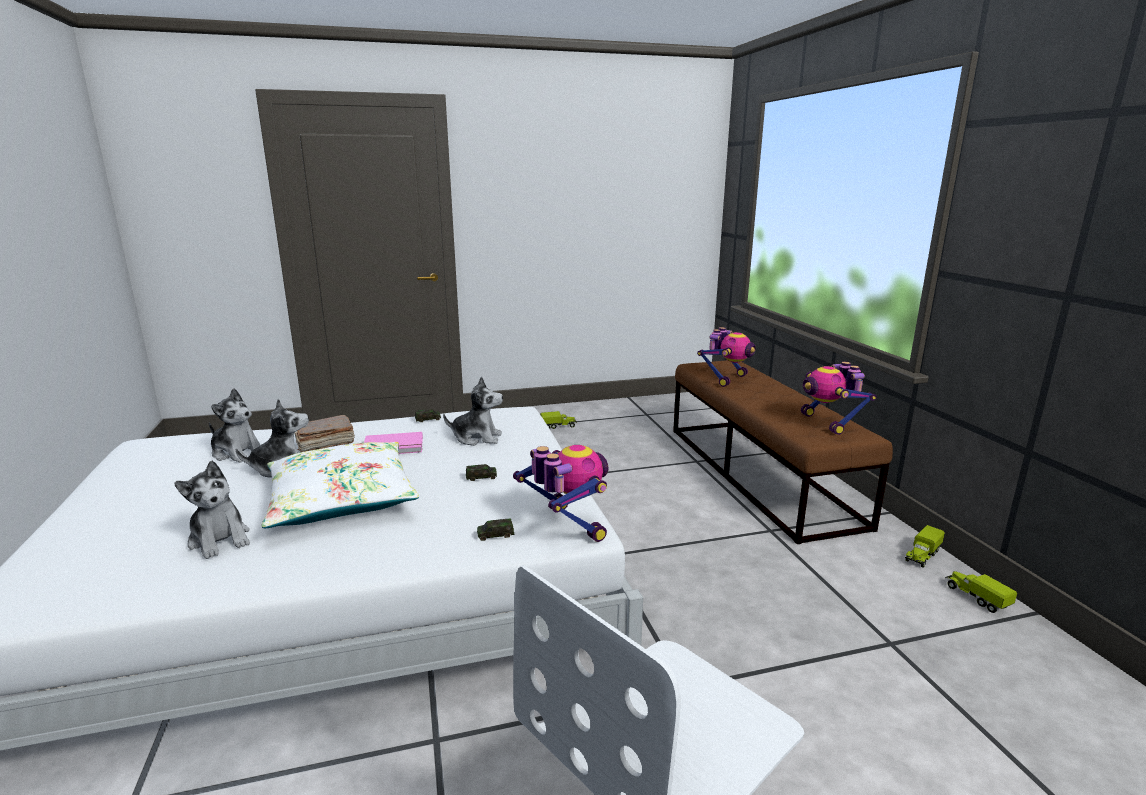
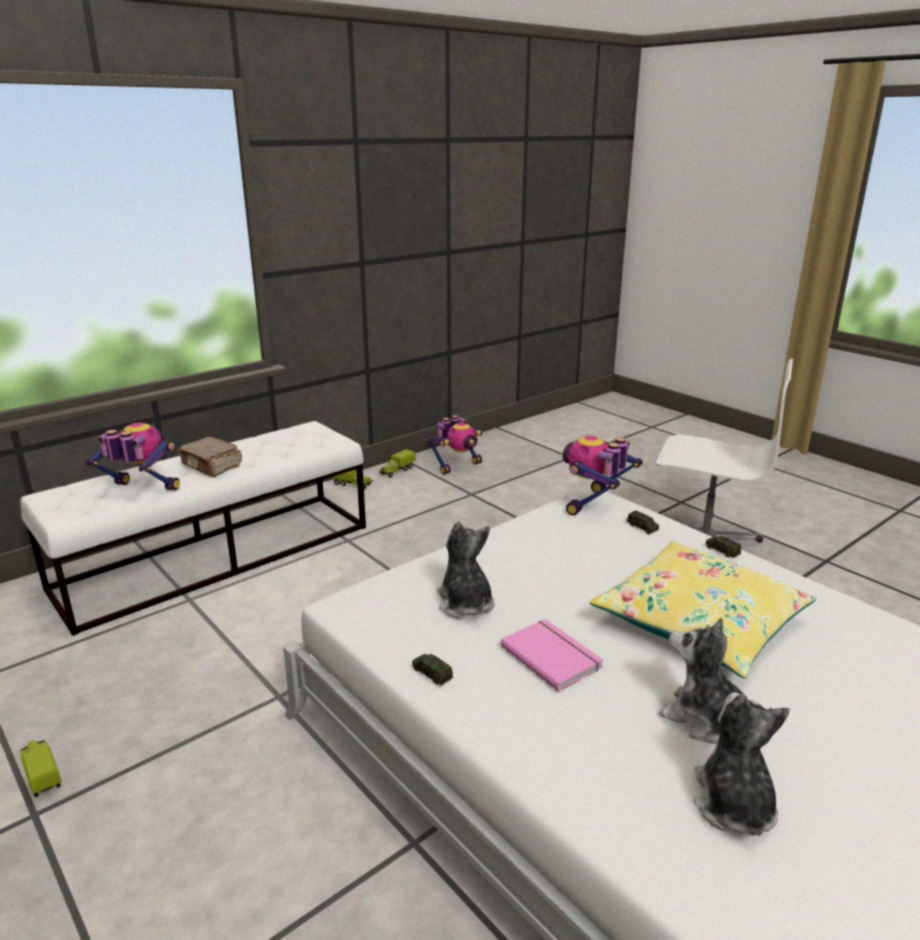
camera: 115 degrees left, 5 degrees up
plush toy [174,461,250,559] -> none
white pillow [262,442,419,528] -> yellow pillow [590,541,816,678]
brown book [294,415,355,452] -> brown book moved to [177,437,242,477]
toy car [466,464,497,481] -> toy car moved to [706,536,741,558]
brown bench [673,360,893,544] -> white bench [20,421,366,636]
toy robot [801,362,876,435] -> toy robot moved to [426,415,483,475]

